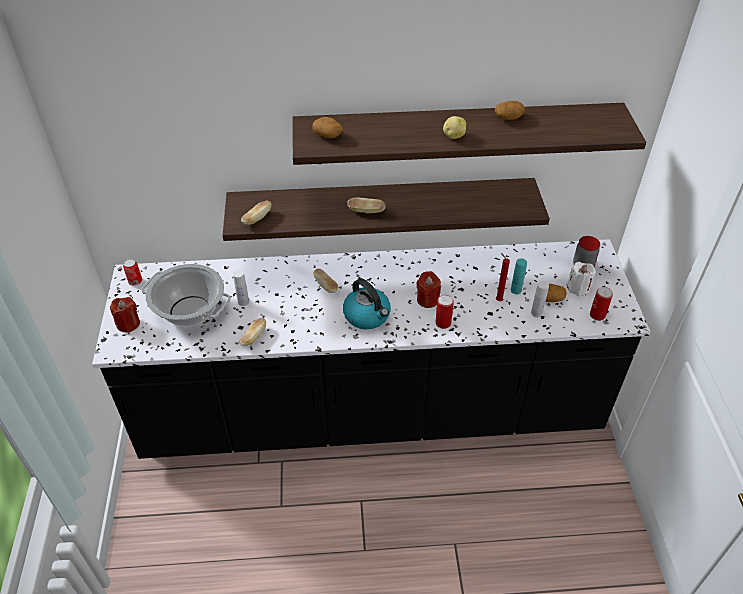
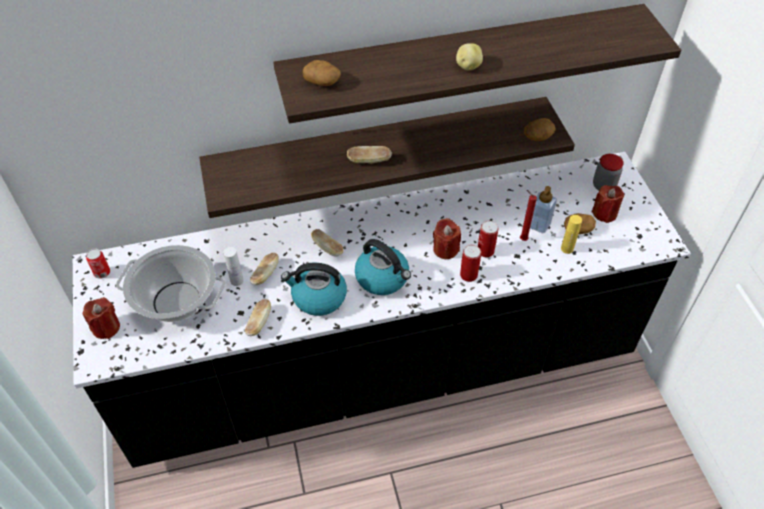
camera: 10 degrees left, 5 degrees up
bread [241,201,272,225] -> bread moved to [250,253,279,285]
potato [495,101,525,120] -> potato moved to [524,118,556,141]
turquoise bottle [511,258,527,294] -> soap dispenser [530,186,557,234]
white bottle [531,281,549,317] -> yellow bottle [561,215,582,254]
white candle [566,262,596,296] -> red candle [592,185,624,223]
can [590,287,613,321] -> can moved to [478,221,498,257]
none -> kettle [281,263,347,316]

